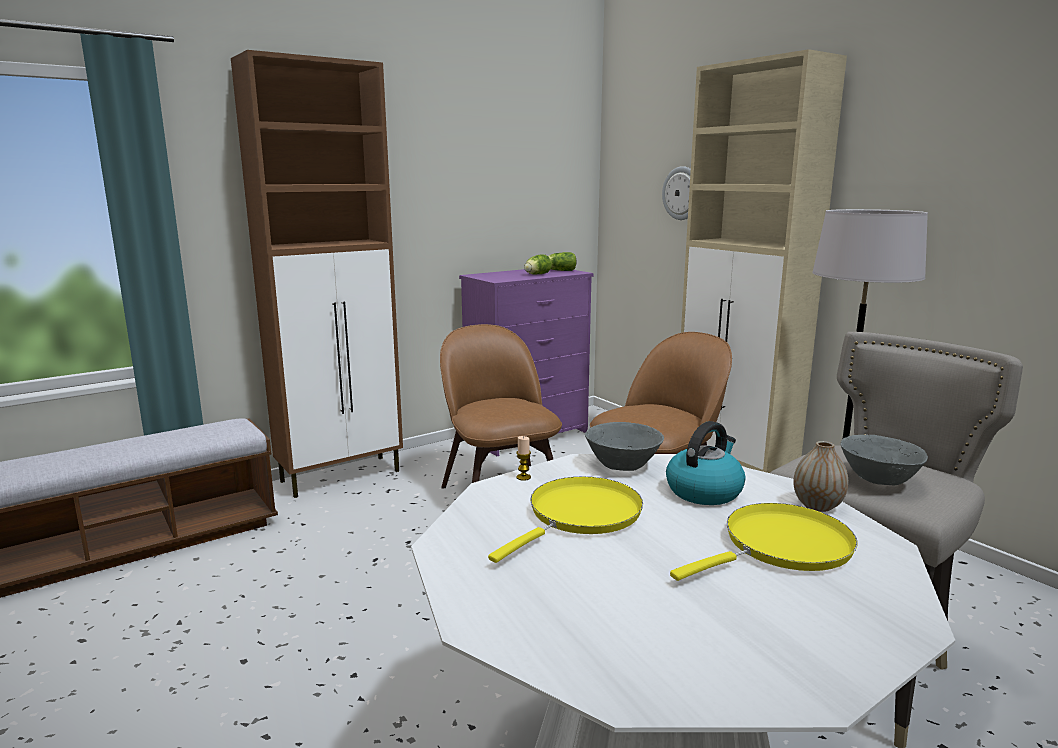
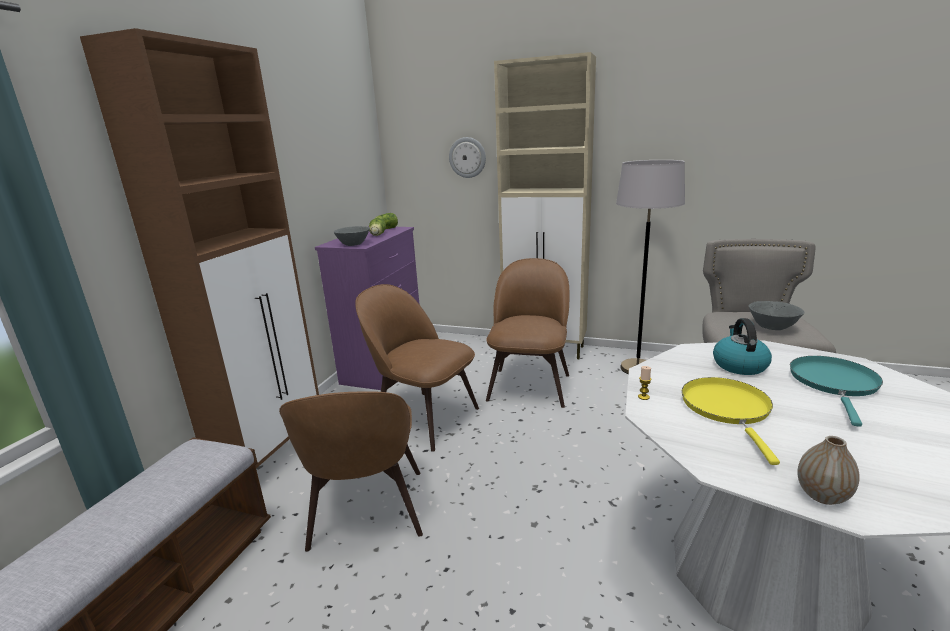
camera: 35 degrees left, 5 degrees up
grey bowl [585,422,664,471] -> grey bowl moved to [334,226,370,246]
yellow frying pan [670,503,857,581] -> turquoise frying pan [790,356,883,427]
vase [793,441,848,512] -> vase moved to [797,436,860,505]
none -> brown chair [279,391,423,552]

